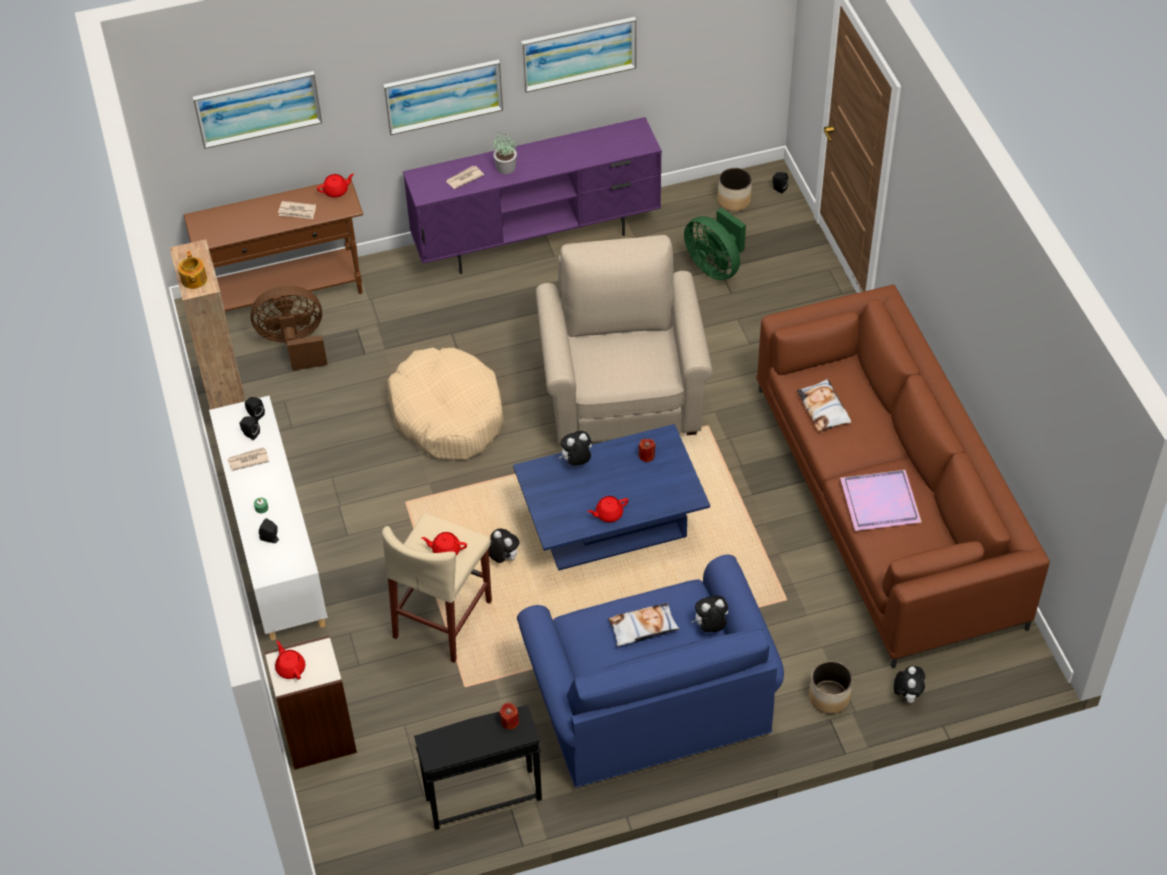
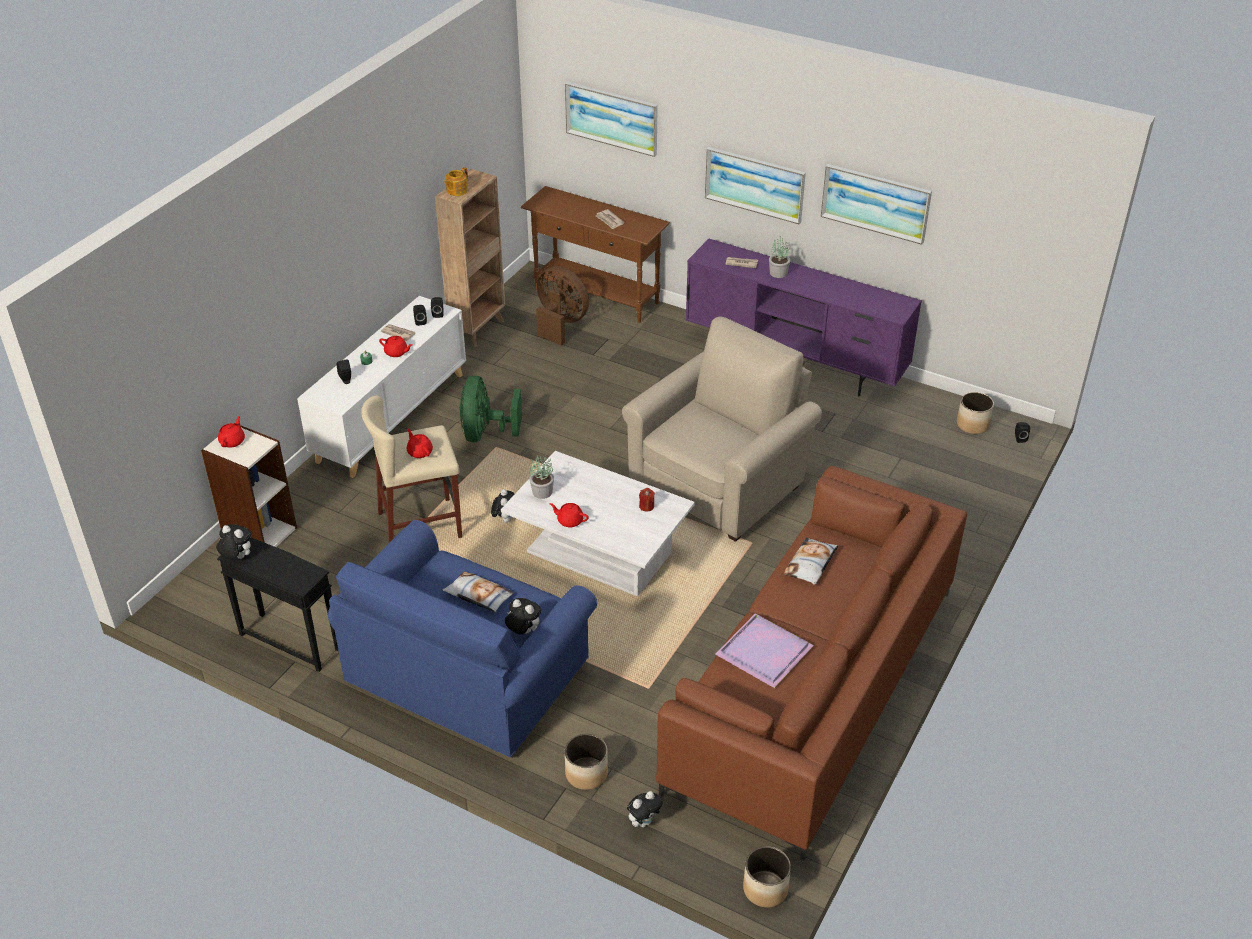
camera: 45 degrees right, 10 degrees down
red teapot [317,173,354,198] -> red teapot moved to [379,336,412,357]
beige dog bed [388,347,503,461] -> none
red candle [499,702,519,730] -> none
blue coffee table [513,424,710,571] -> white coffee table [501,451,695,597]
plush toy [559,431,592,466] -> plush toy moved to [216,524,251,559]
green fan [684,207,746,280] -> green fan moved to [460,376,522,443]
none -> potted plant [529,455,554,499]
none -> planter [743,846,791,907]

